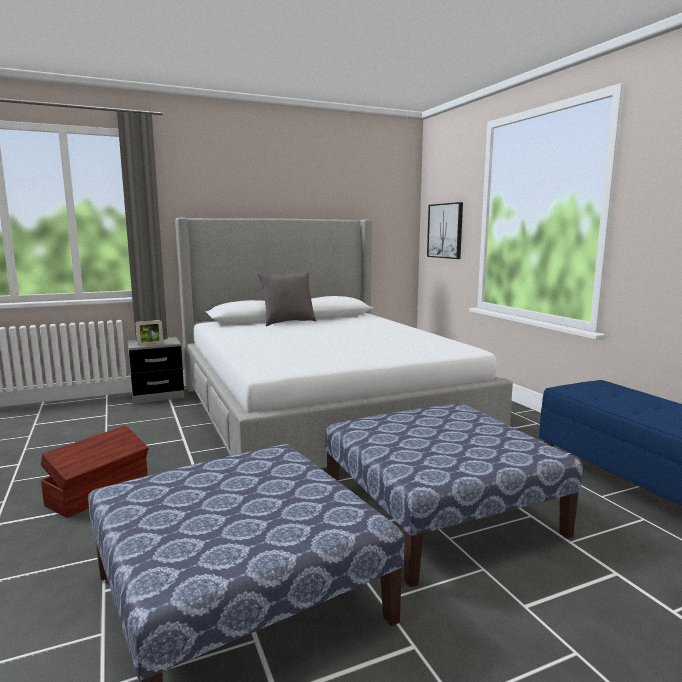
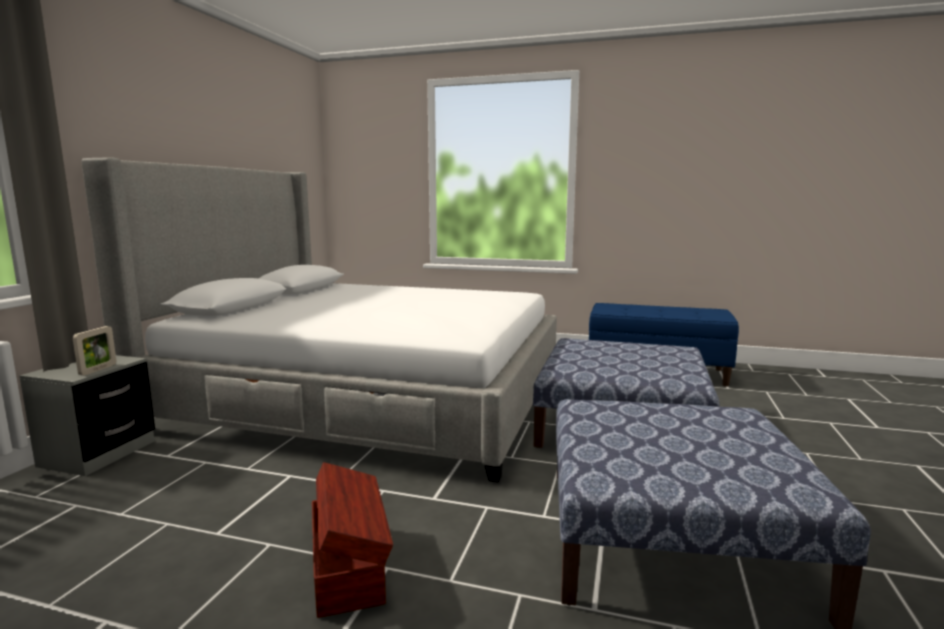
camera: 50 degrees left, 0 degrees up
grey pillow [258,272,316,326] -> none
picture [427,202,463,259] -> none

